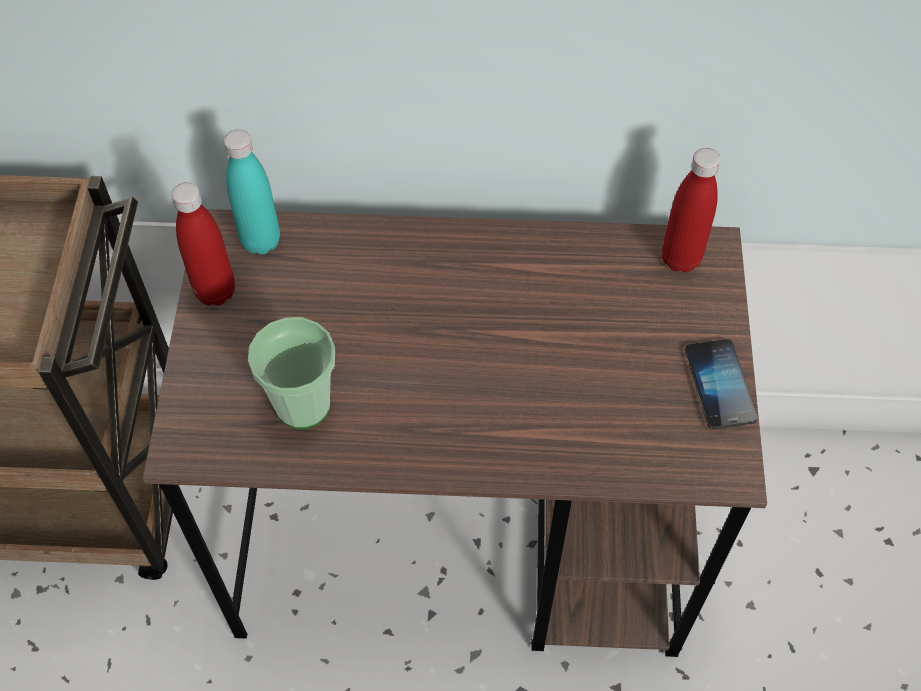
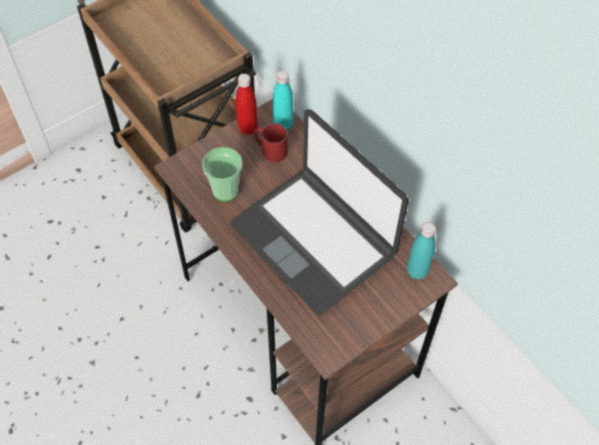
camera: 50 degrees right, 0 degrees up
red bottle [662,148,721,273] -> turquoise bottle [407,222,436,279]
phone [685,339,757,429] -> none
none -> laptop [231,109,409,315]
none -> red mug [254,123,288,163]

